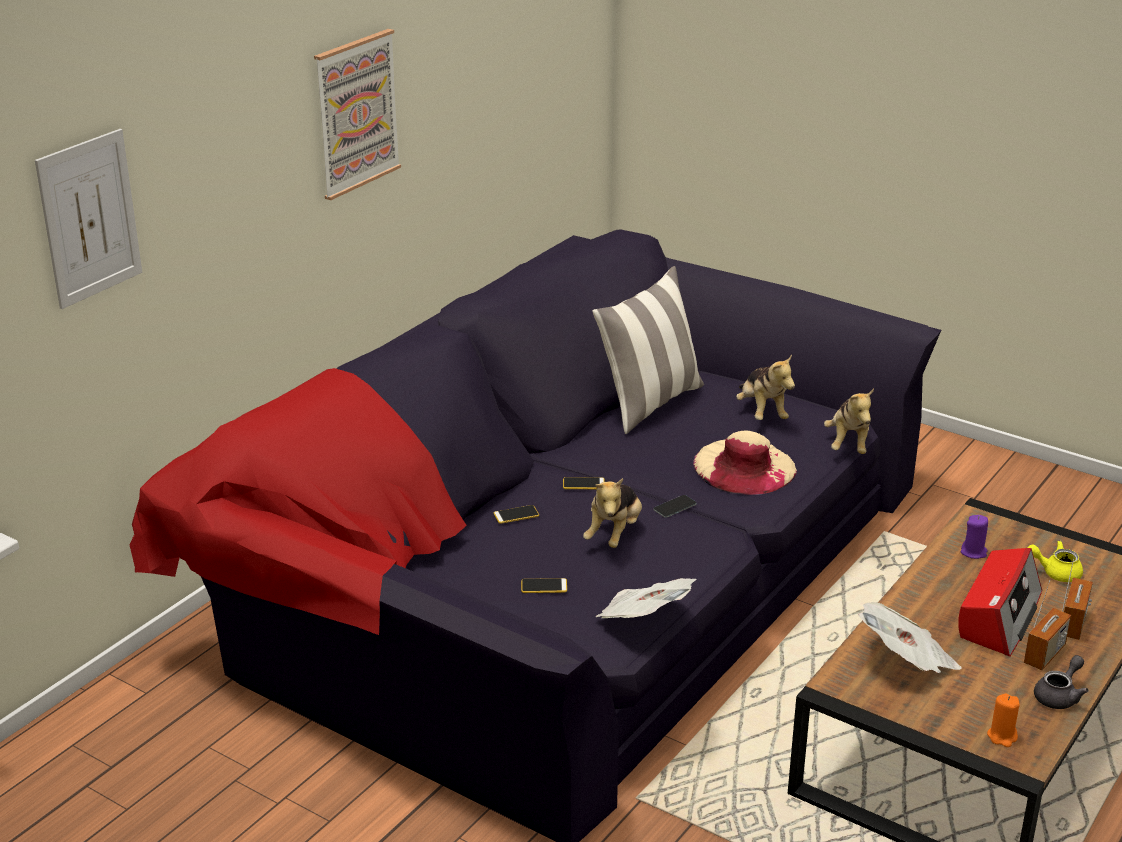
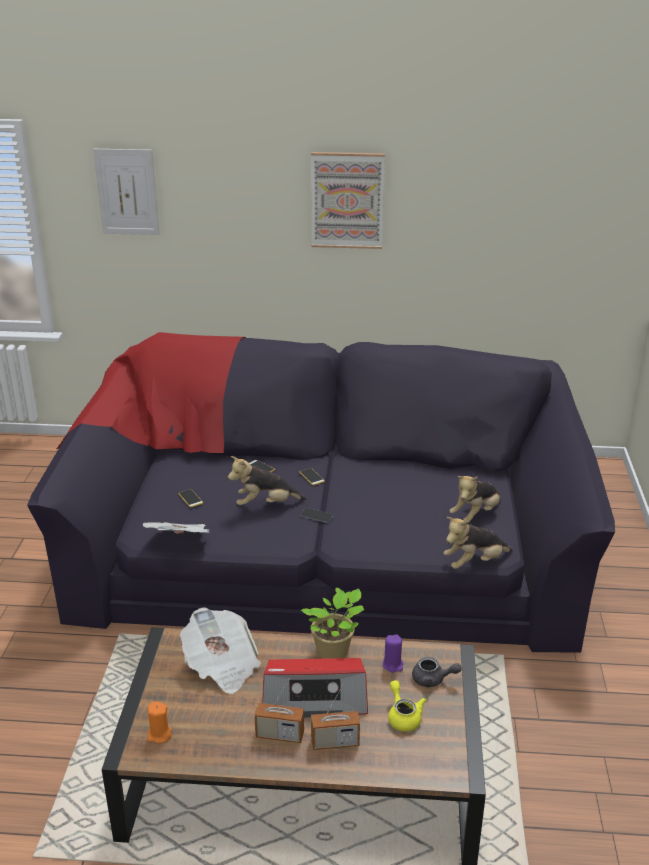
camera: 60 degrees right, 0 degrees up
pillow [592,266,704,434] -> none
beige hat [693,431,797,495] -> none
grey teapot [1034,655,1089,709] -> grey teapot moved to [412,657,462,688]
none -> potted plant [301,587,364,659]

